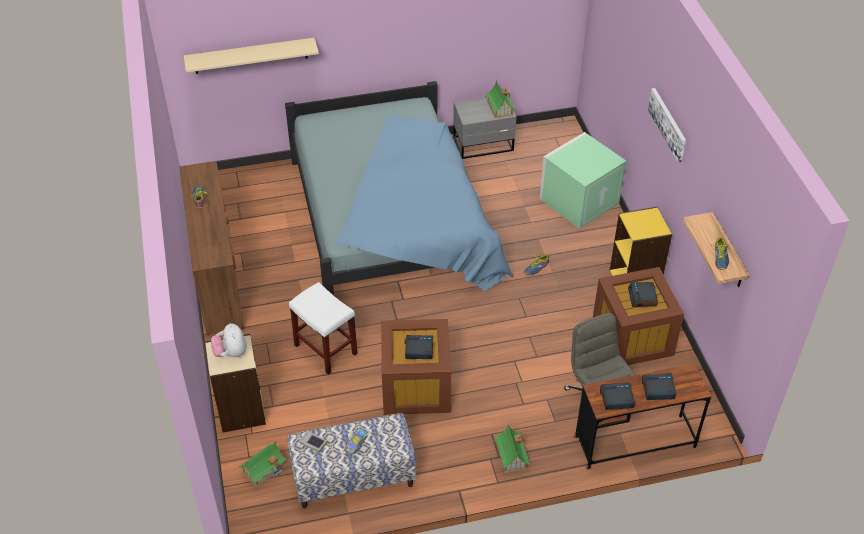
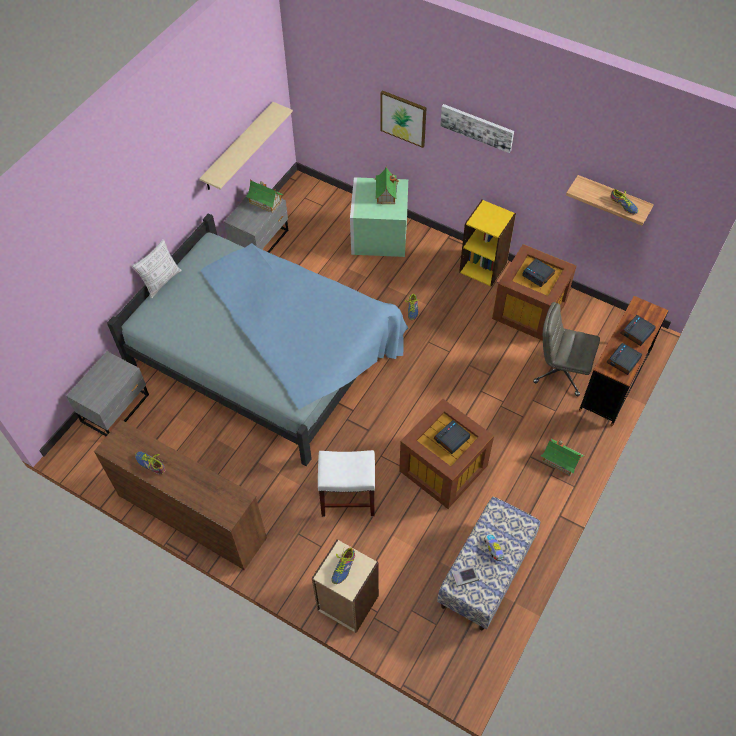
camera: 45 degrees left, 10 degrees up
beige shelf [184,38,319,74] -> beige shelf moved to [199,102,293,190]
plush toy [211,323,247,357] -> shoe [331,548,355,584]
toy house [239,441,287,487] -> toy house moved to [373,167,399,204]
none -> grey nightstand [66,351,149,436]
none -> pillow [132,239,182,298]
none -> picture [381,90,427,148]

